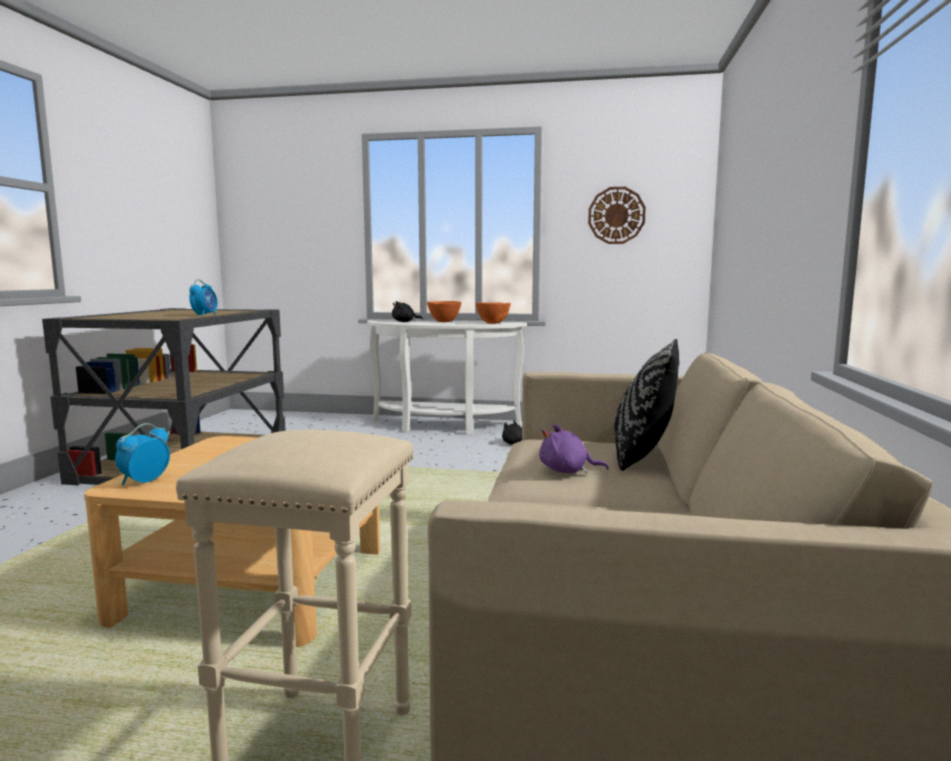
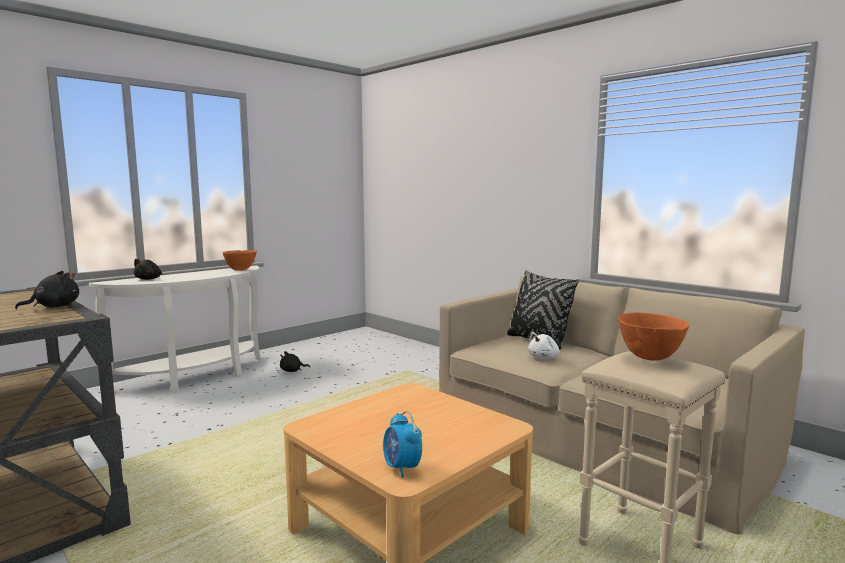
camera: 55 degrees left, 0 degrees up
alarm clock [189,279,218,316] -> black plush toy [15,271,79,309]
orange bowl [427,301,461,322] -> orange bowl moved to [618,312,689,361]
purple plush toy [539,424,609,473] -> white plush toy [528,332,560,359]
wall clock [588,187,646,244] -> none

